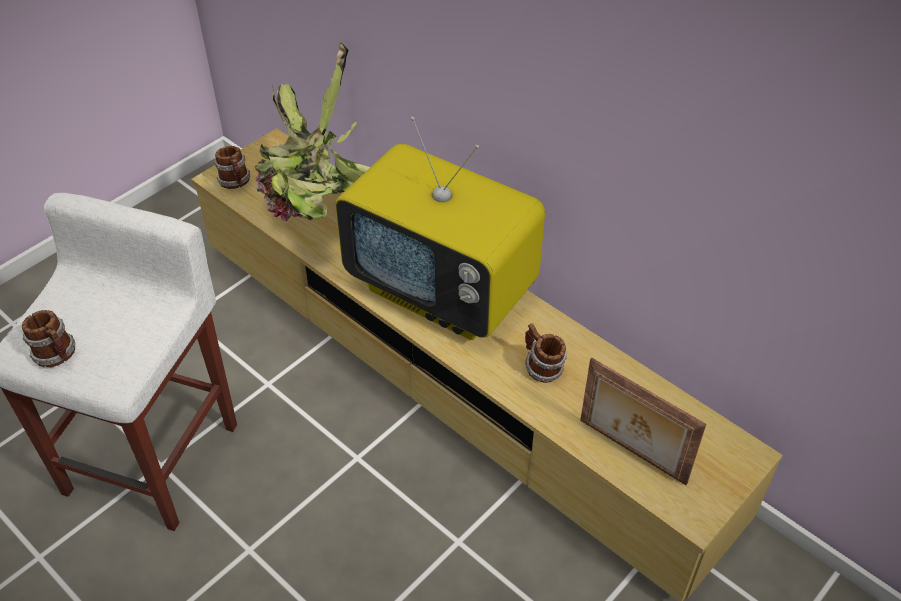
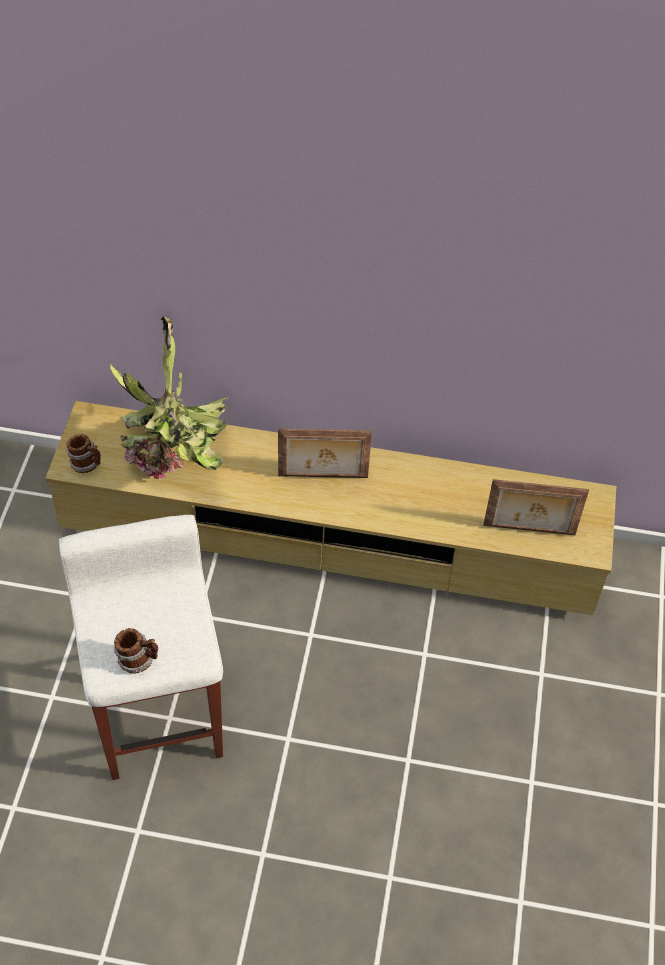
camera: 35 degrees left, 5 degrees up
television [335,116,545,340] -> picture frame [278,429,372,478]
mug [525,323,567,383] -> none

